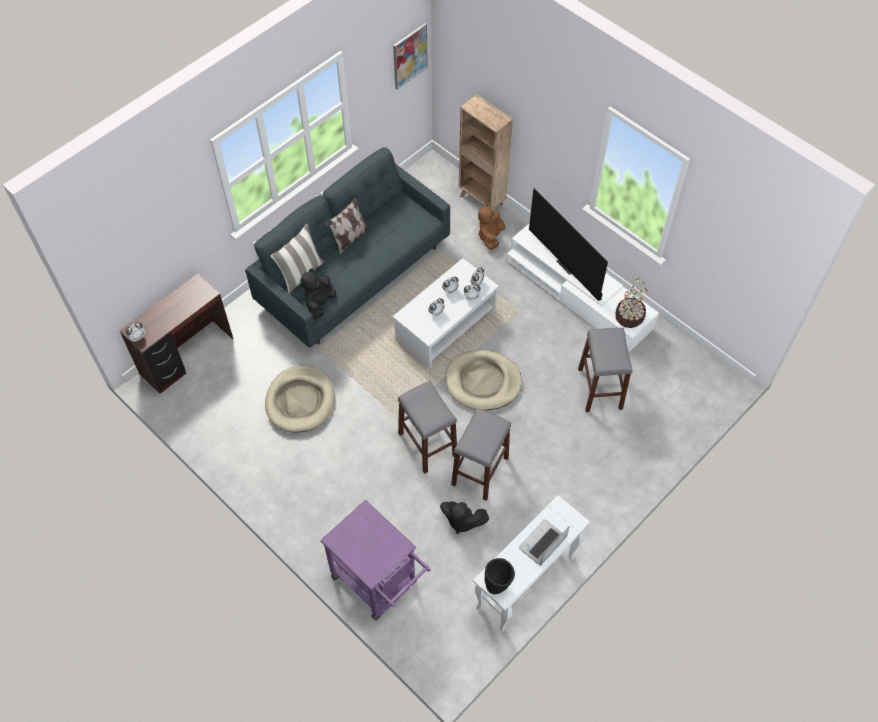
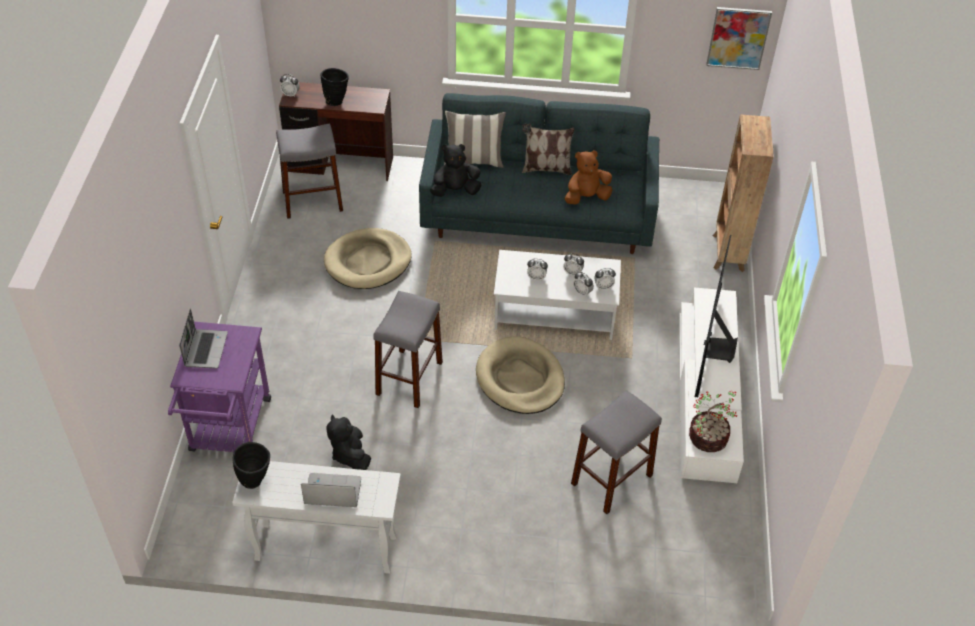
camera: 50 degrees right, 10 degrees down
grey stool [451,408,511,501] -> grey stool moved to [276,124,343,219]
brown plush toy [478,204,505,250] -> brown plush toy moved to [565,150,612,205]
none -> laptop [179,309,228,368]
none -> black vase [320,68,349,106]

